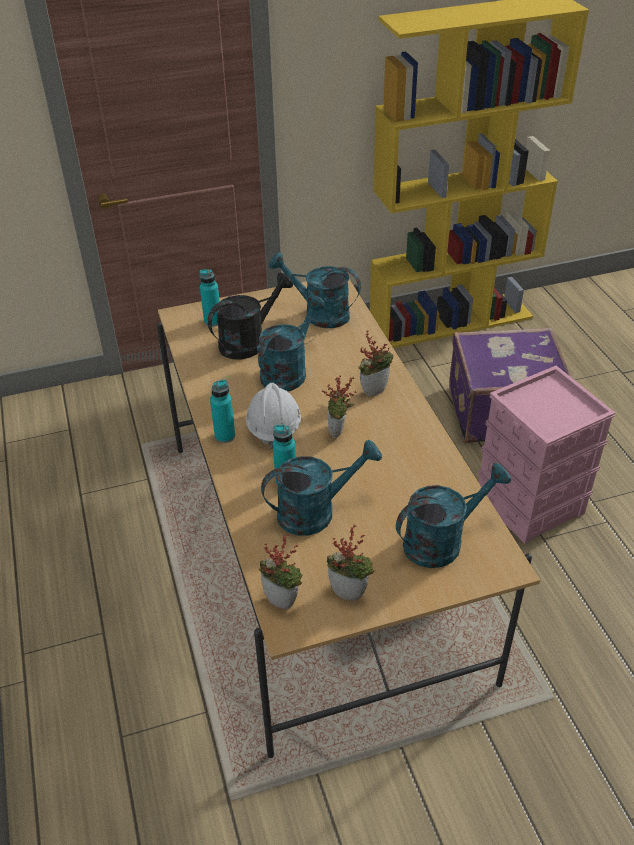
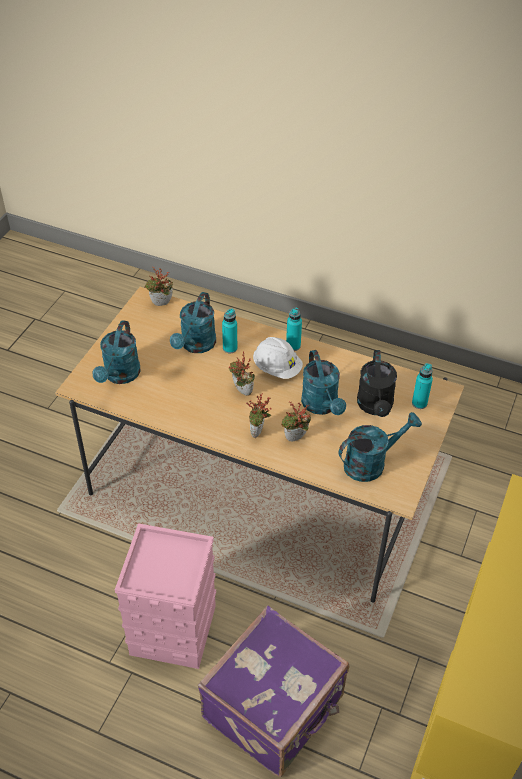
camera: 130 degrees right, 5 degrees up
potted plant [327,525,375,601] -> potted plant moved to [281,402,311,441]

